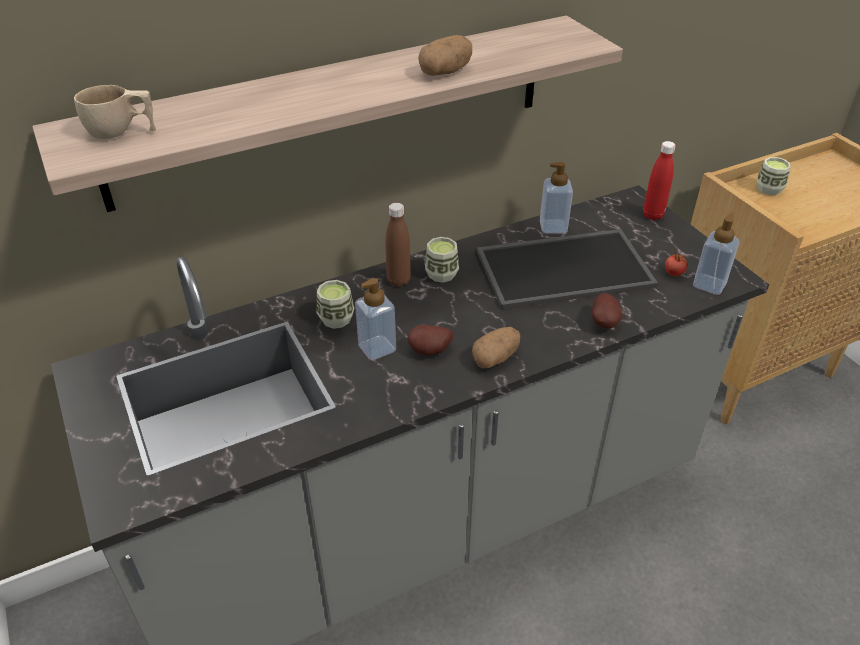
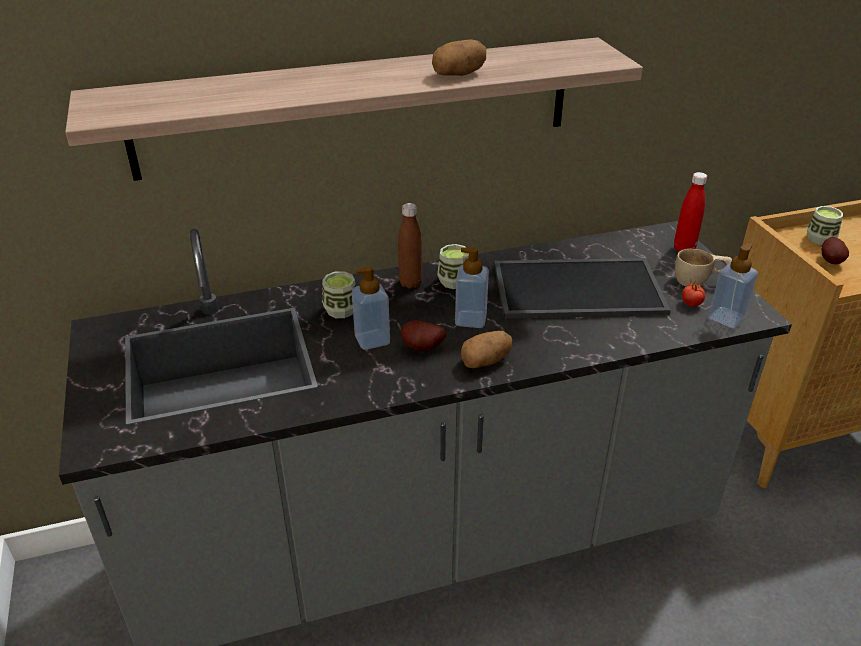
camera: 10 degrees right, 5 degrees down
beige cup [74,85,156,139] -> beige cup moved to [675,249,732,286]
soap dispenser [540,162,573,234] -> soap dispenser moved to [455,247,489,328]
potato [592,293,622,329] -> potato moved to [821,237,849,264]

